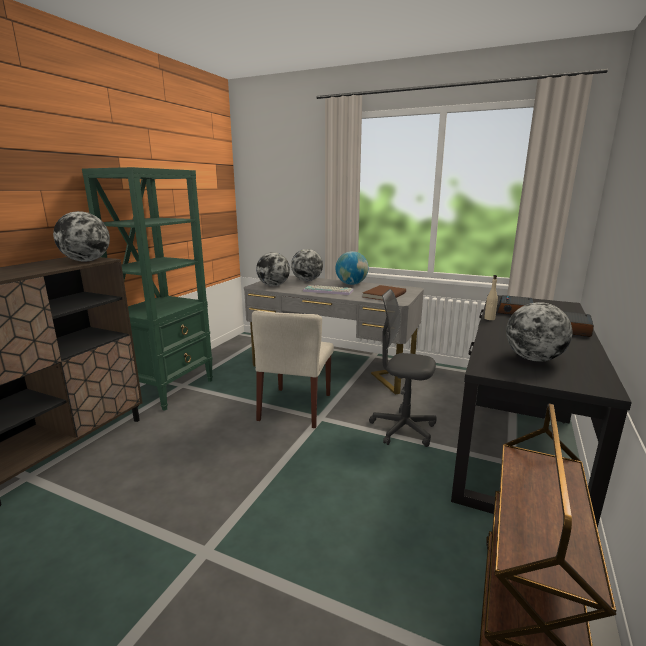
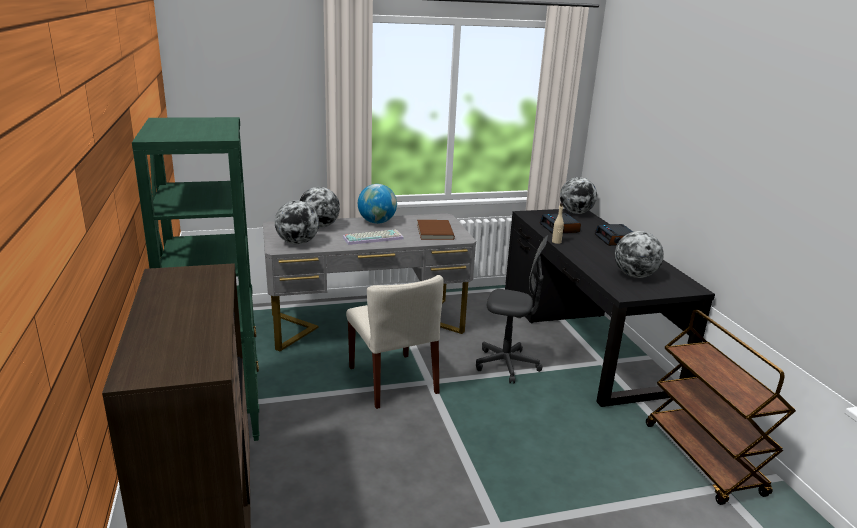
camera: 40 degrees left, 5 degrees up
globe [53,211,110,262] -> globe moved to [560,177,597,214]
grey office chair [369,289,437,447] -> grey office chair turned 150 degrees counterclockwise [476,235,548,383]

